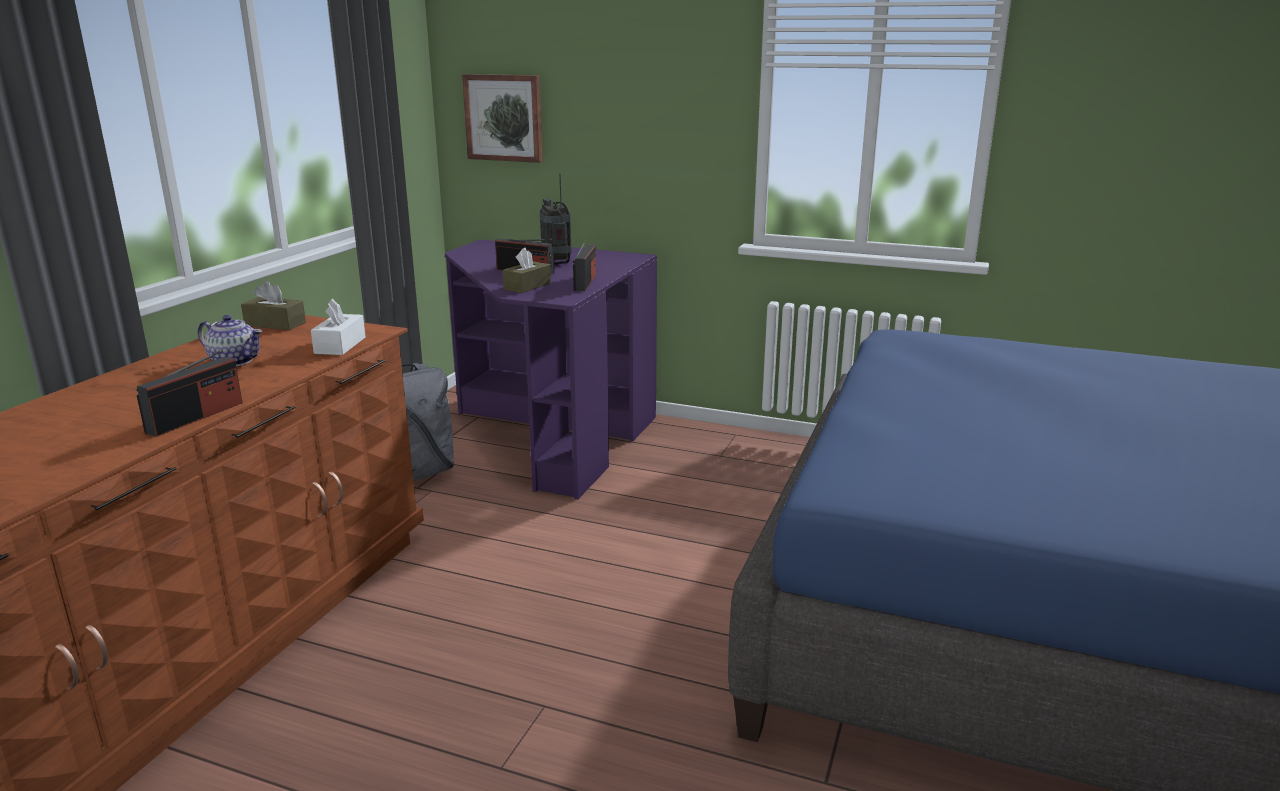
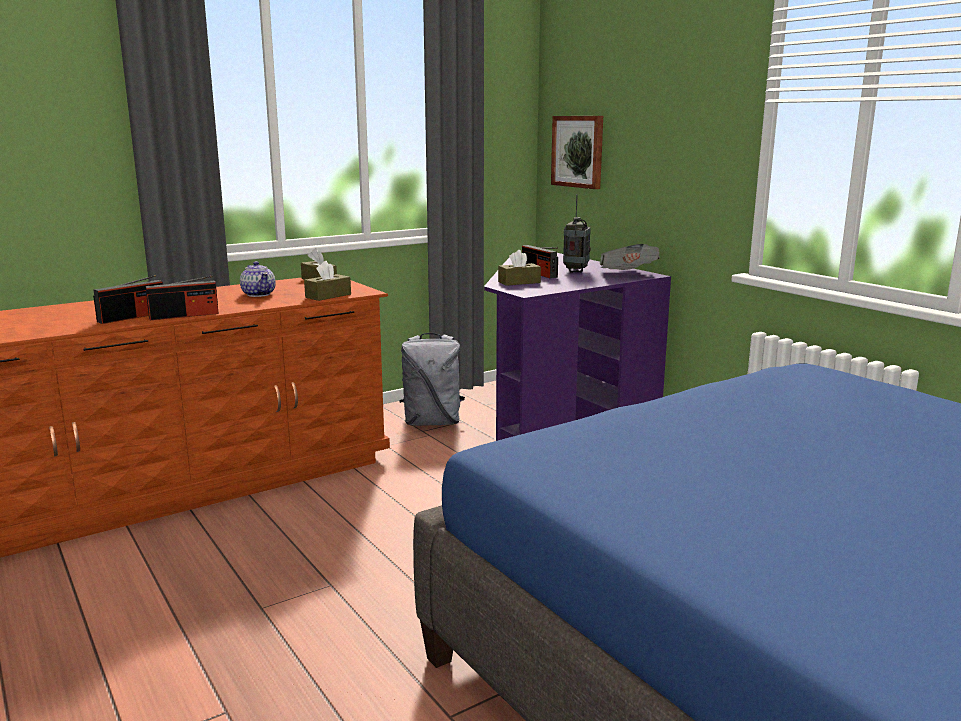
camera: 35 degrees right, 5 degrees down
white tissue box [311,299,366,355] -> brown tissue box [304,261,351,301]
radio [573,240,596,291] -> radio moved to [93,275,163,324]
none -> newspaper [600,244,660,270]

